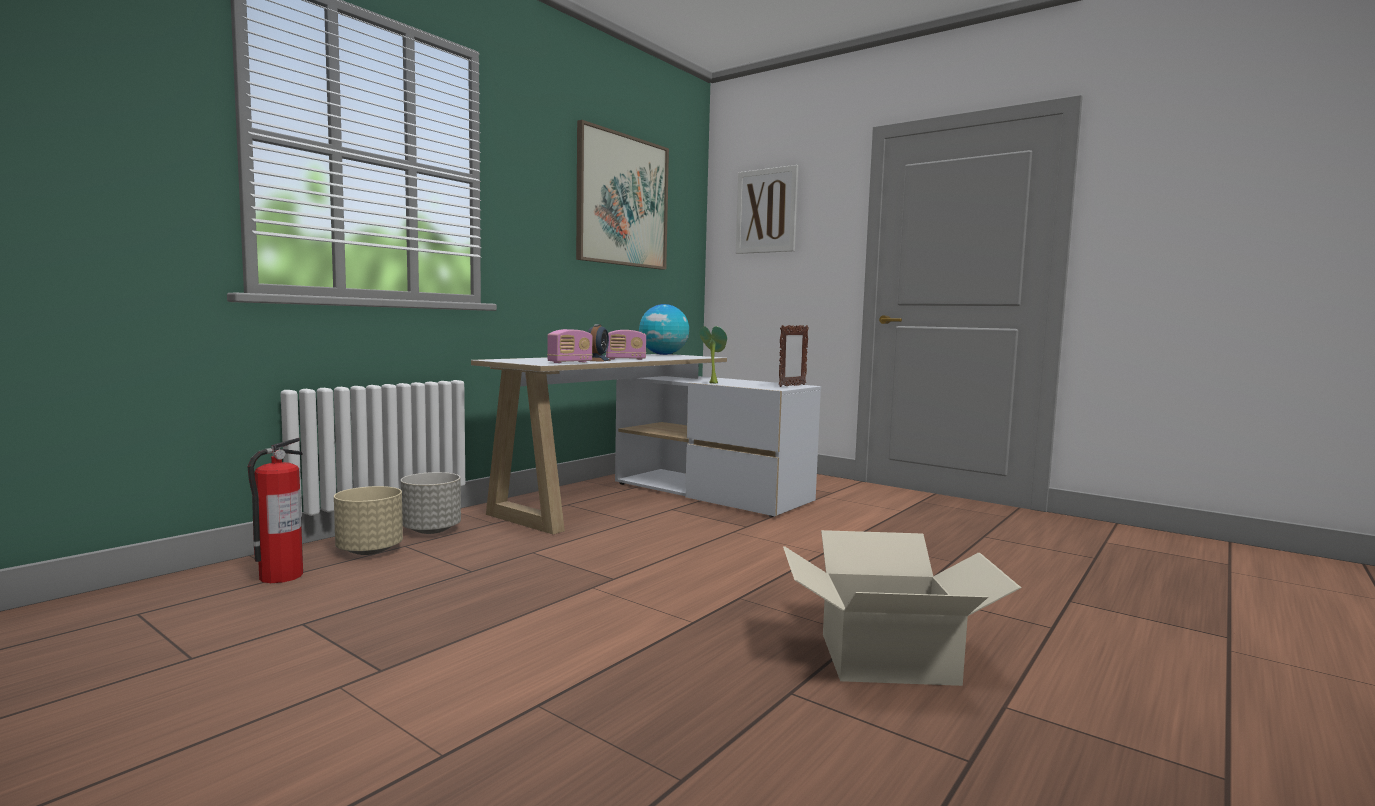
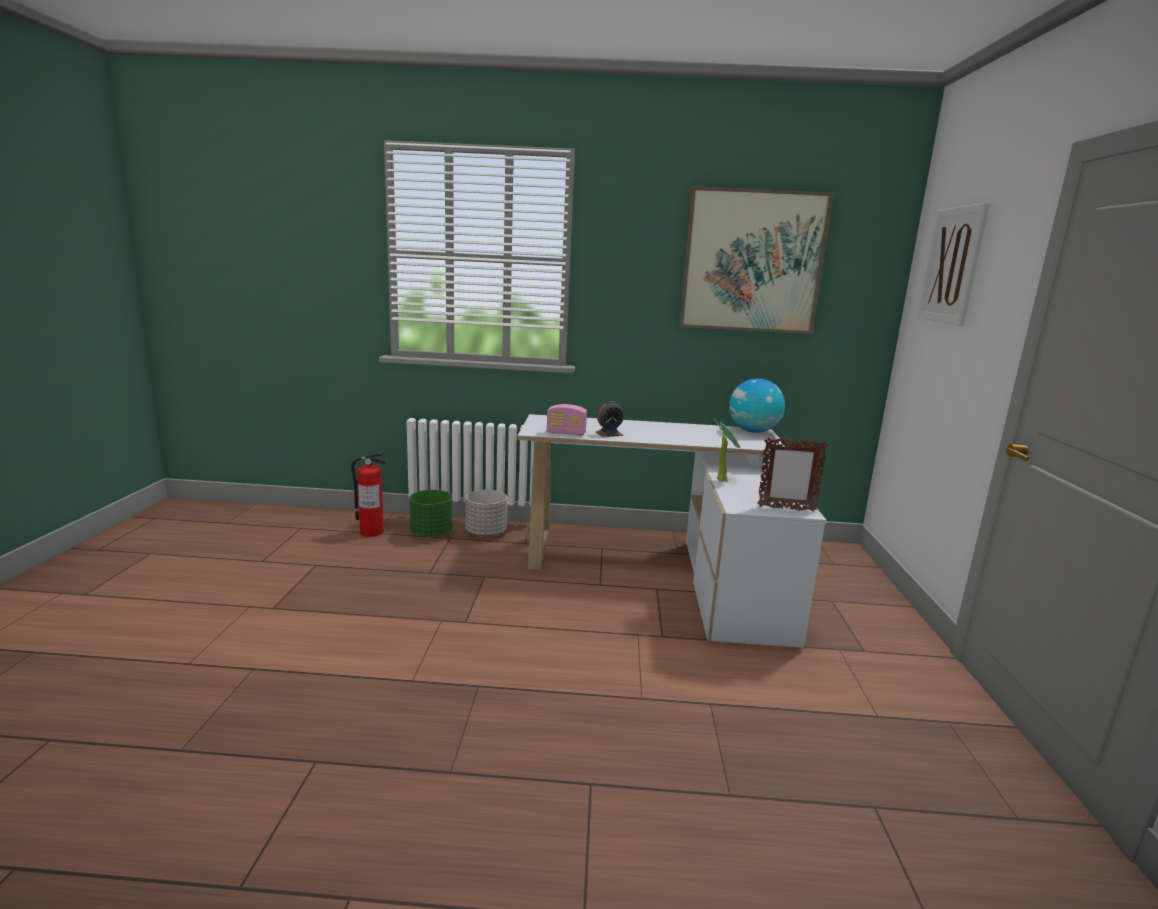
camera: 55 degrees right, 10 degrees up
beige planter [334,486,403,555] -> green planter [409,490,452,537]
radio [606,330,646,360] -> none
cardboard box [783,530,1021,686] -> none

